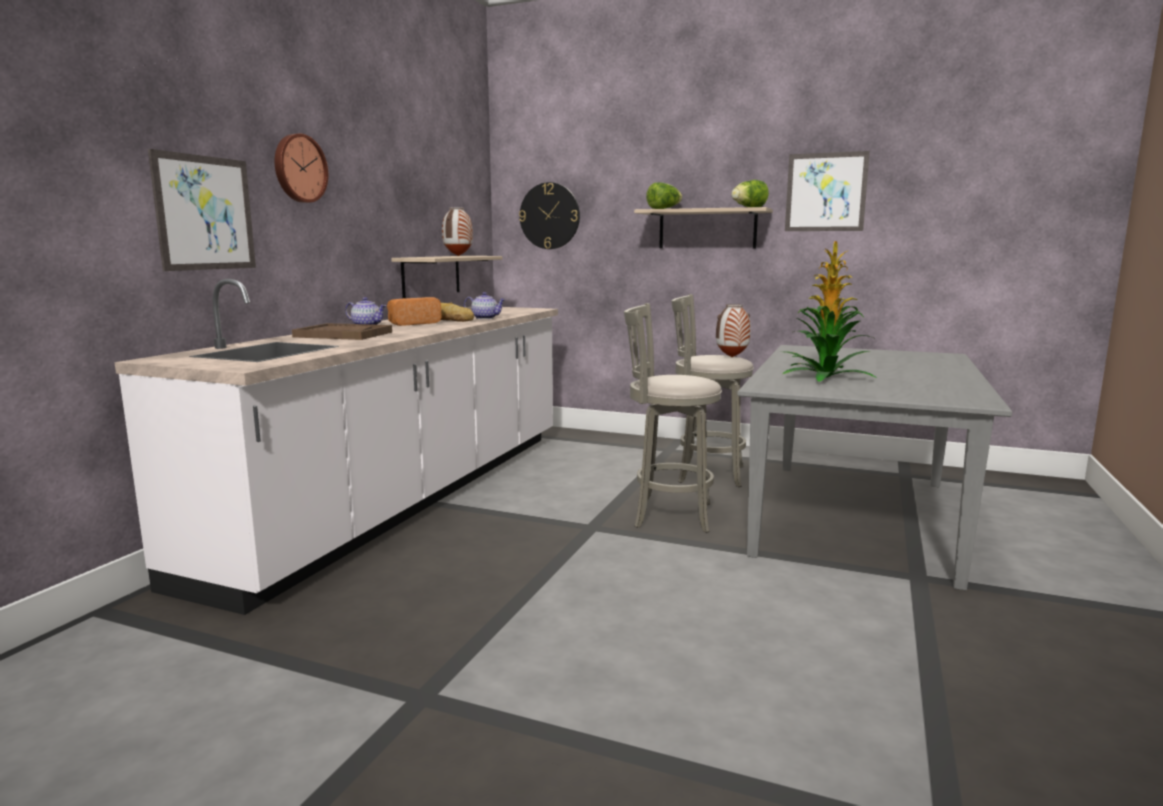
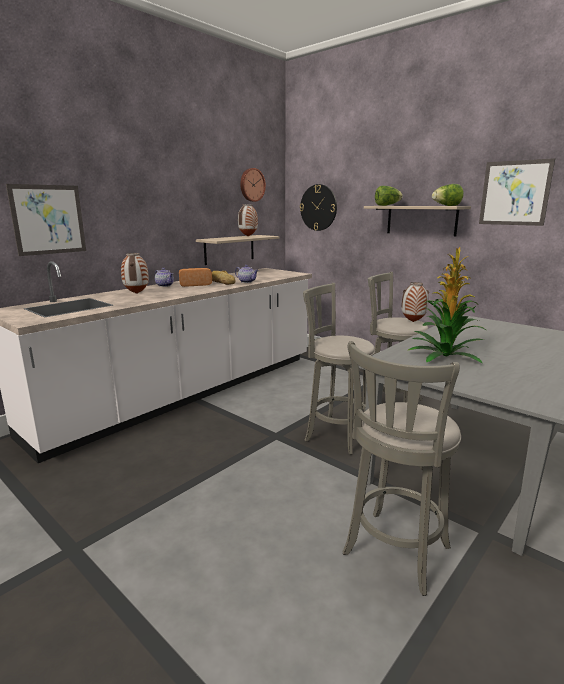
camera: 20 degrees right, 5 degrees up
wall clock [275,134,328,203] -> wall clock moved to [240,168,266,202]
brown tray [292,323,392,340] -> vase [121,253,149,294]
none -> grey stool [342,341,461,596]

